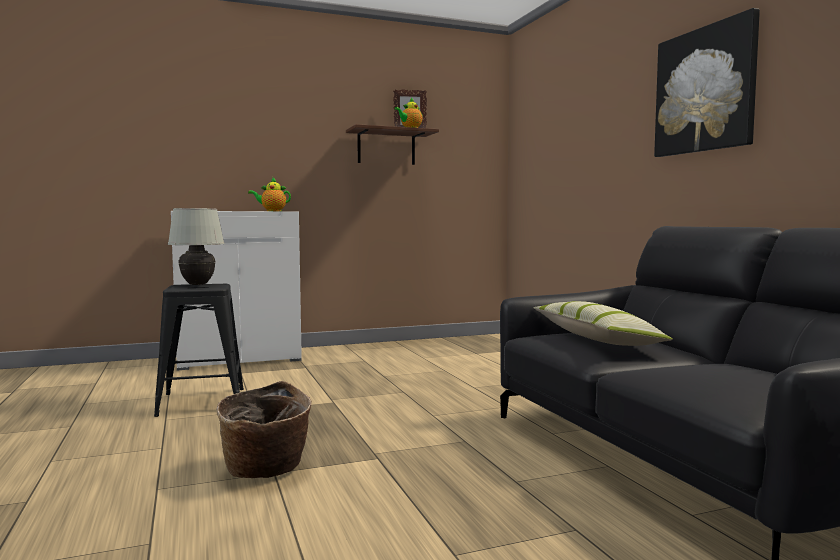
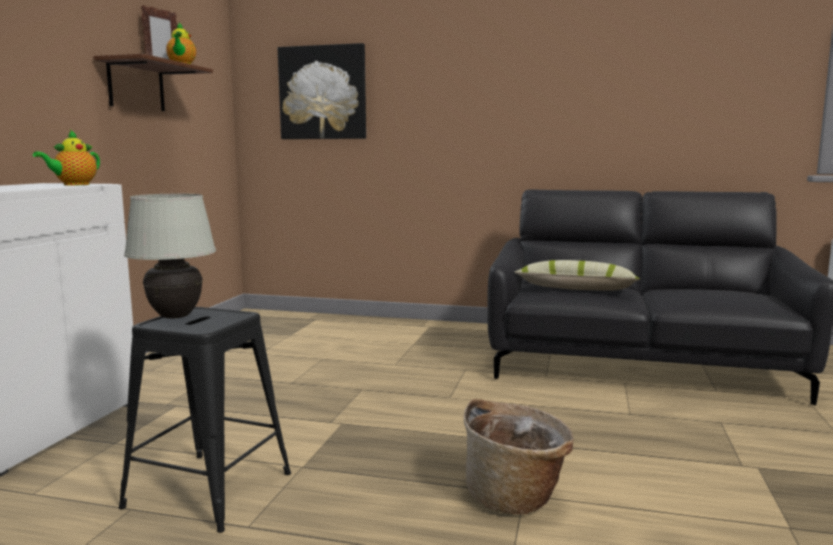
camera: 55 degrees left, 5 degrees up
picture [654,8,760,157] -> picture moved to [278,43,366,139]

